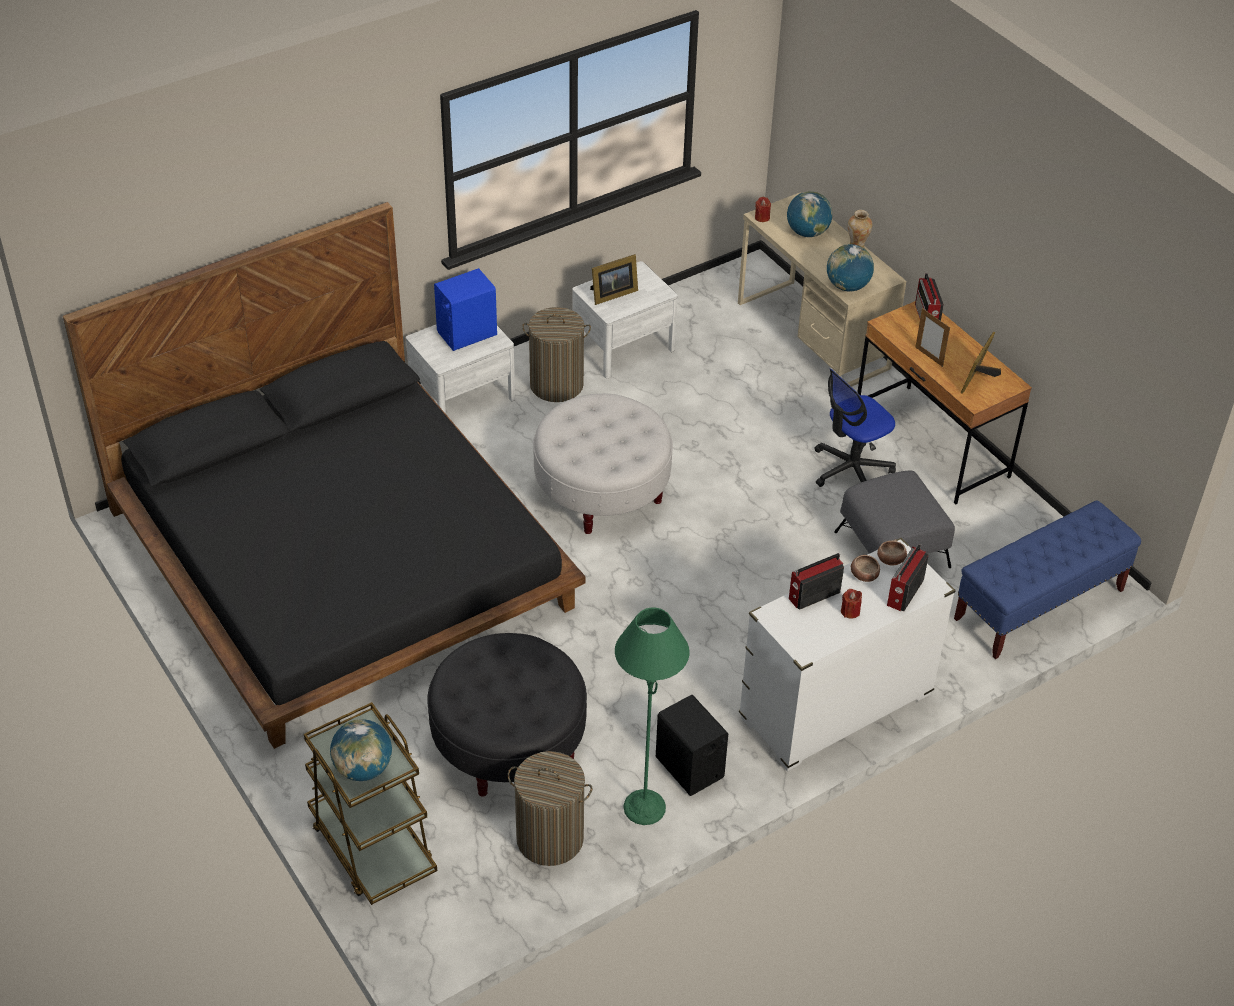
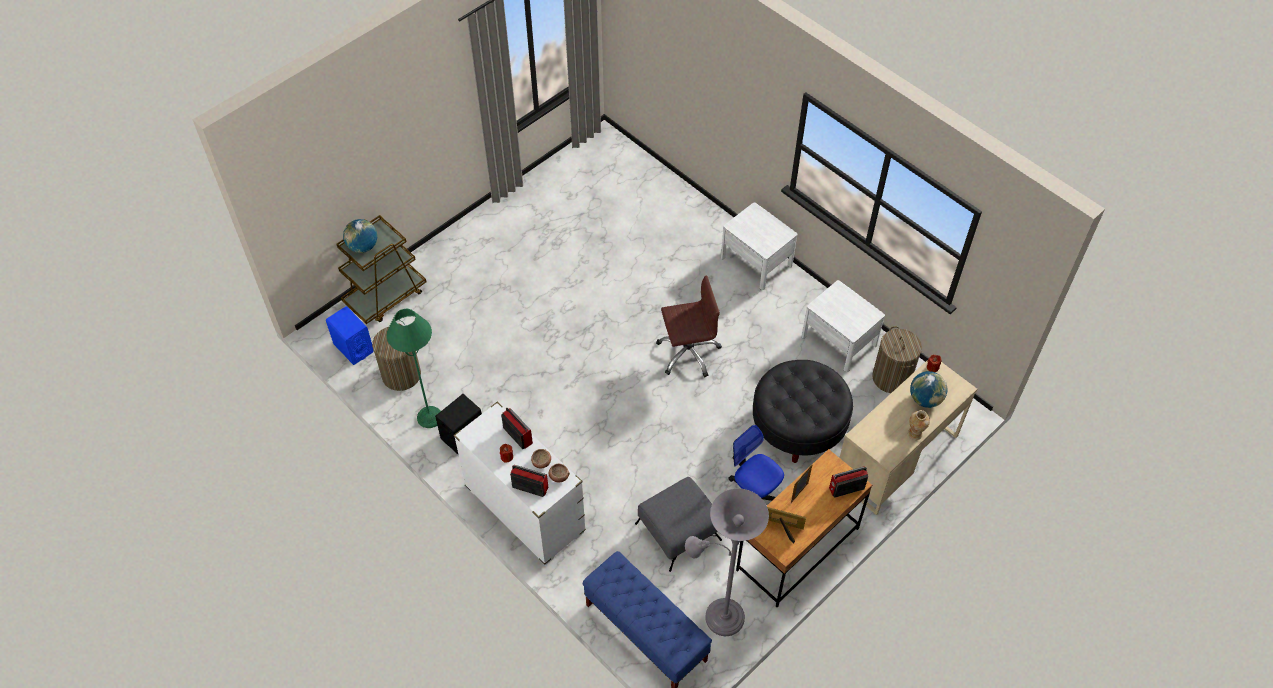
camera: 80 degrees right, 10 degrees up
black bed [63,202,585,749] -> none
black ottoman [427,633,587,797] -> black ottoman moved to [753,360,853,463]
blue speaker [434,268,497,351] -> blue speaker moved to [326,306,374,365]
laundry basket [522,307,591,402] -> laundry basket moved to [872,326,922,393]
white ottoman [533,394,673,534] -> brown office chair [656,275,722,377]
picture frame [590,254,638,305] -> none
globe [827,244,874,292] -> none
none -> grey floor lamp [685,488,769,636]

